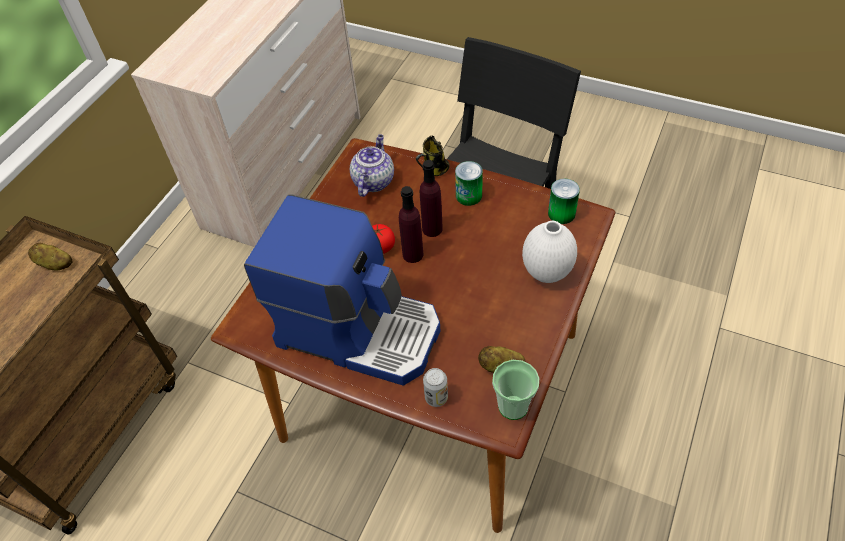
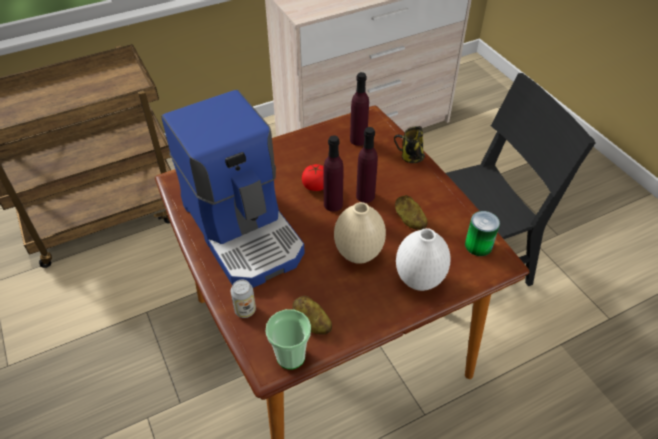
camera: 35 degrees right, 5 degrees down
potato [28,243,73,270] -> potato moved to [395,195,428,230]
teapot [350,134,394,197] -> purple bottle [350,72,369,146]
can [455,161,483,206] -> none
none -> beige vase [334,202,386,264]

